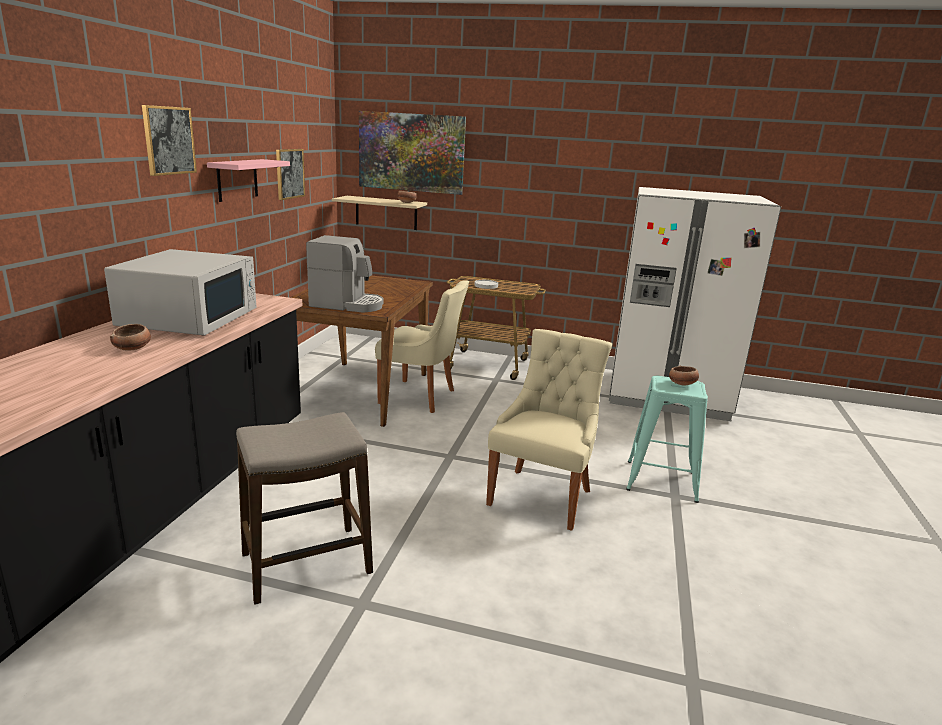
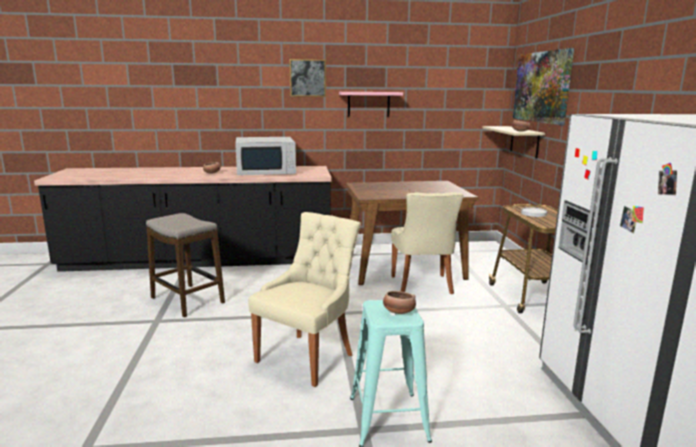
camera: 70 degrees right, 5 degrees down
picture [276,149,305,200] -> none
coffee machine [306,235,383,313] -> none
beige chair [486,329,612,531] -> beige chair turned 60 degrees counterclockwise [248,212,361,387]

